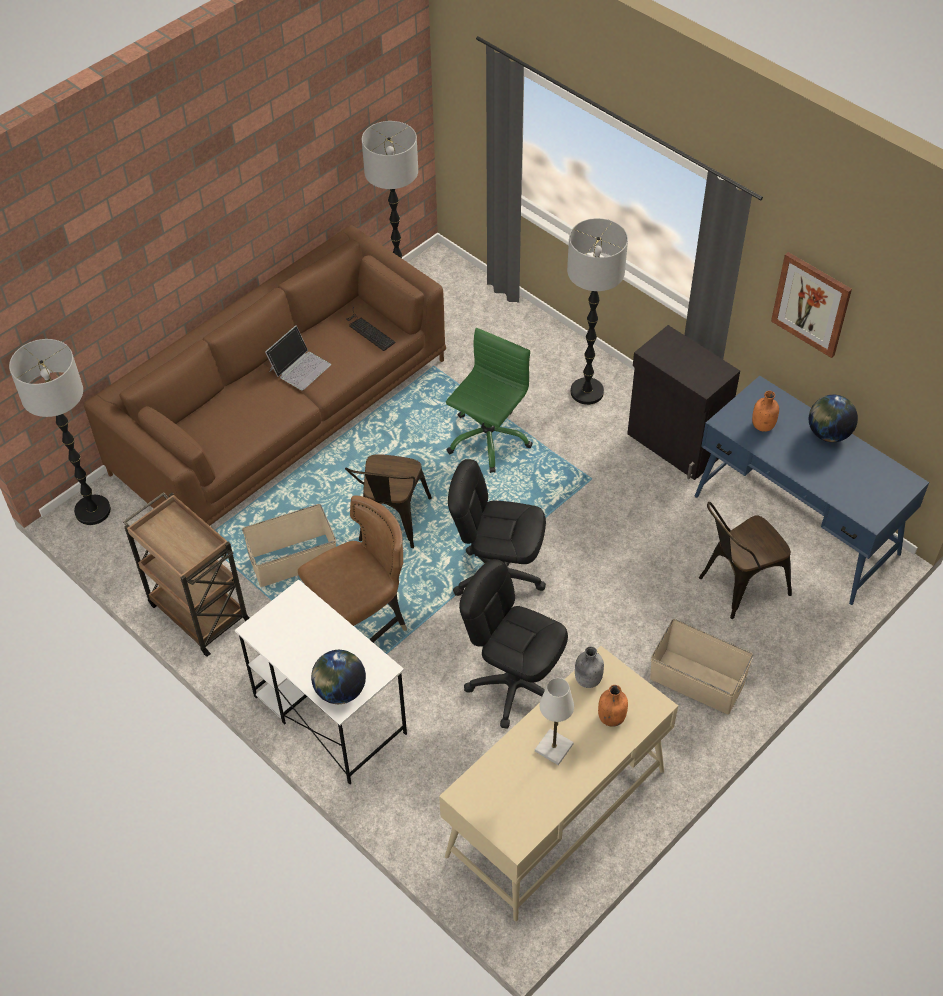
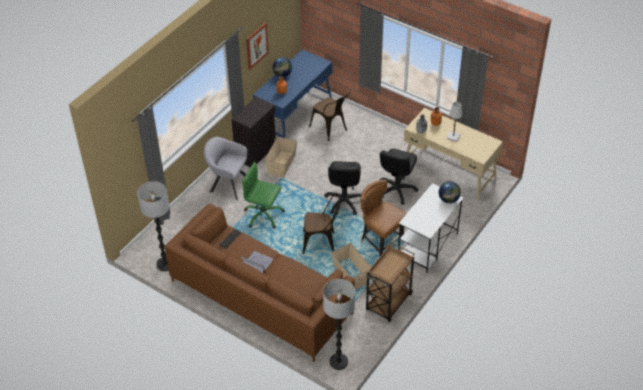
camera: 100 degrees left, 5 degrees down
floor lamp [567,218,628,405] -> grey armchair [204,137,247,200]
beige storage box [650,619,754,714] -> beige storage box moved to [265,136,298,178]

